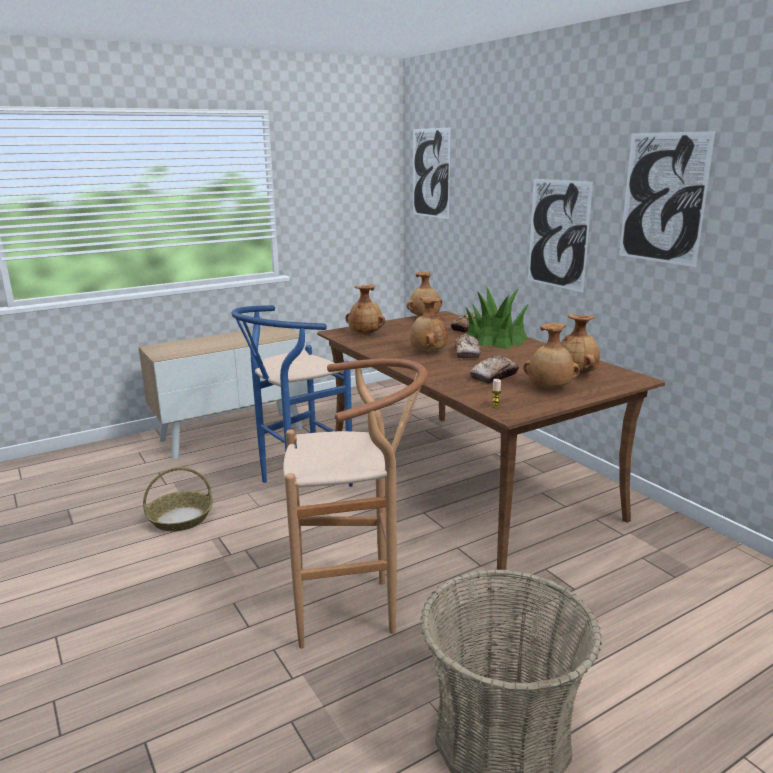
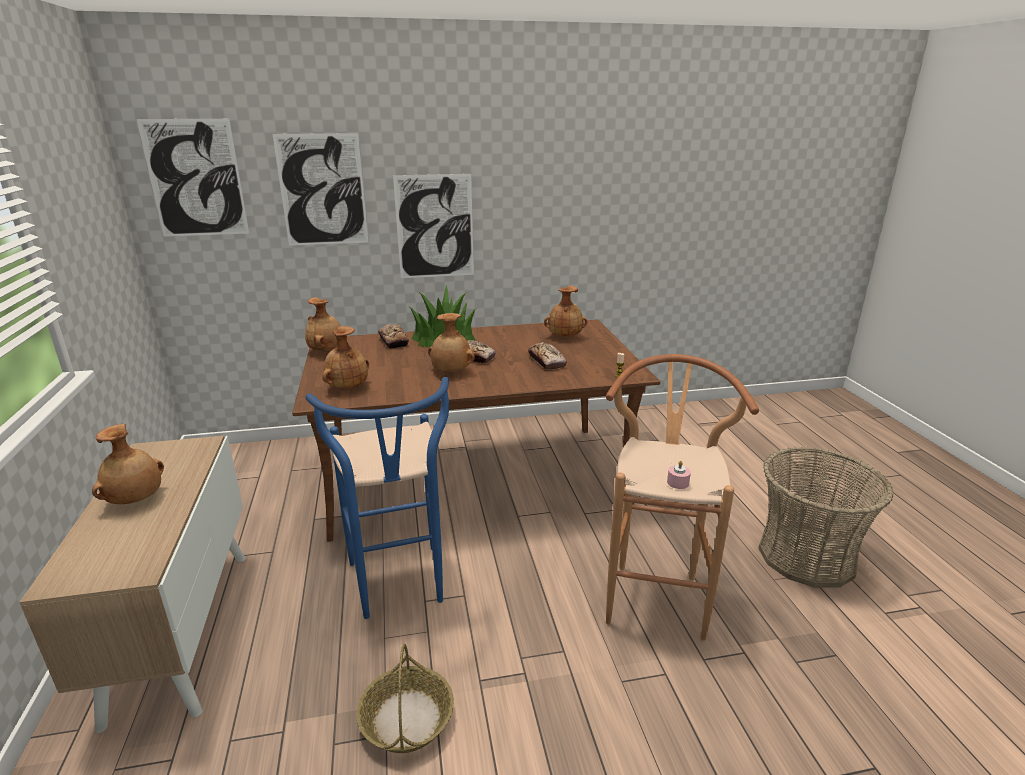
camera: 70 degrees left, 5 degrees up
brown vase [523,323,580,389] -> brown vase moved to [92,424,164,504]
picture [619,131,715,267] -> picture moved to [273,133,369,246]
none -> pink candle [667,461,691,489]

